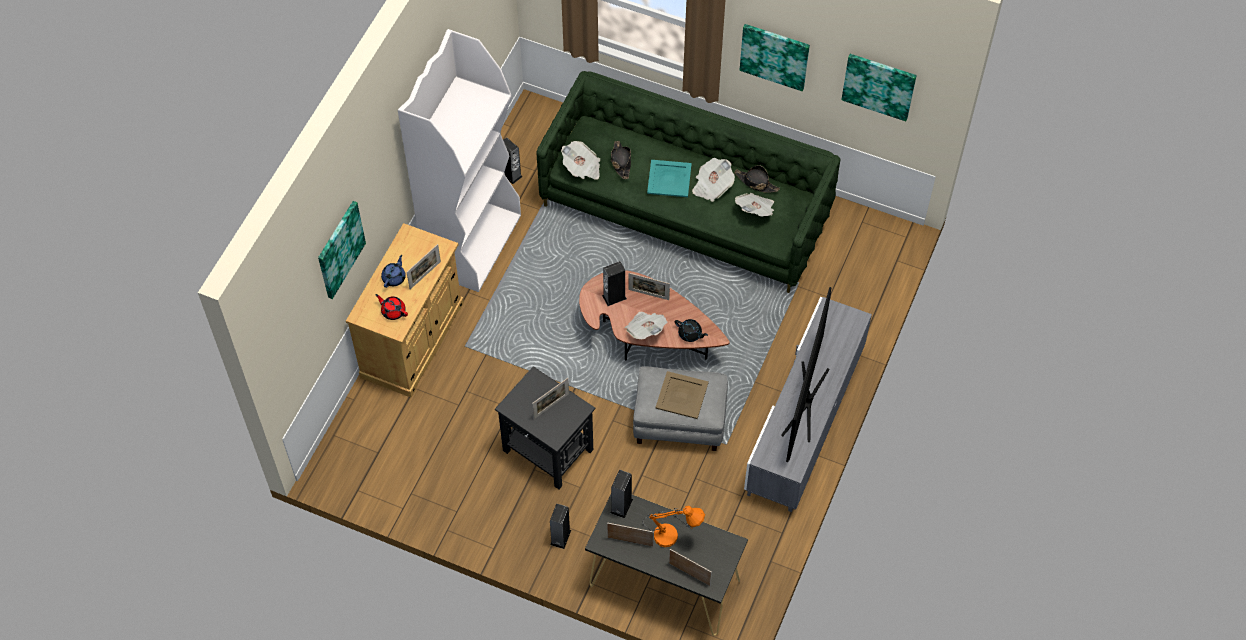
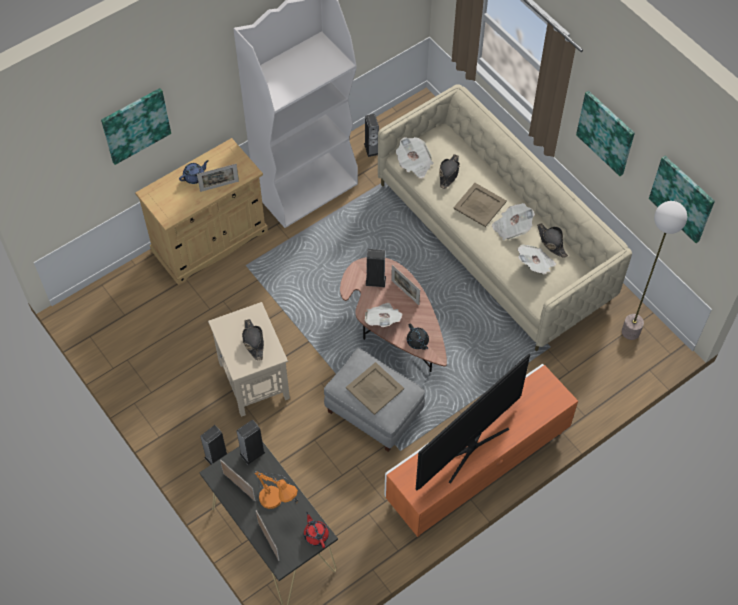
camera: 30 degrees right, 0 degrees up
red teapot [375,294,408,320] -> red teapot moved to [304,512,329,548]
black side table [495,366,596,489] -> beige side table [208,302,290,417]
picture frame [532,378,569,419] -> black hat [242,319,264,361]
green sofa [536,71,841,293] -> beige sofa [378,84,632,351]
turquoise tray [647,160,692,197] -> beige tray [453,183,507,227]
grey tv stand [744,297,872,512] -> orange tv stand [384,364,578,537]
none -> floor lamp [622,201,687,340]

